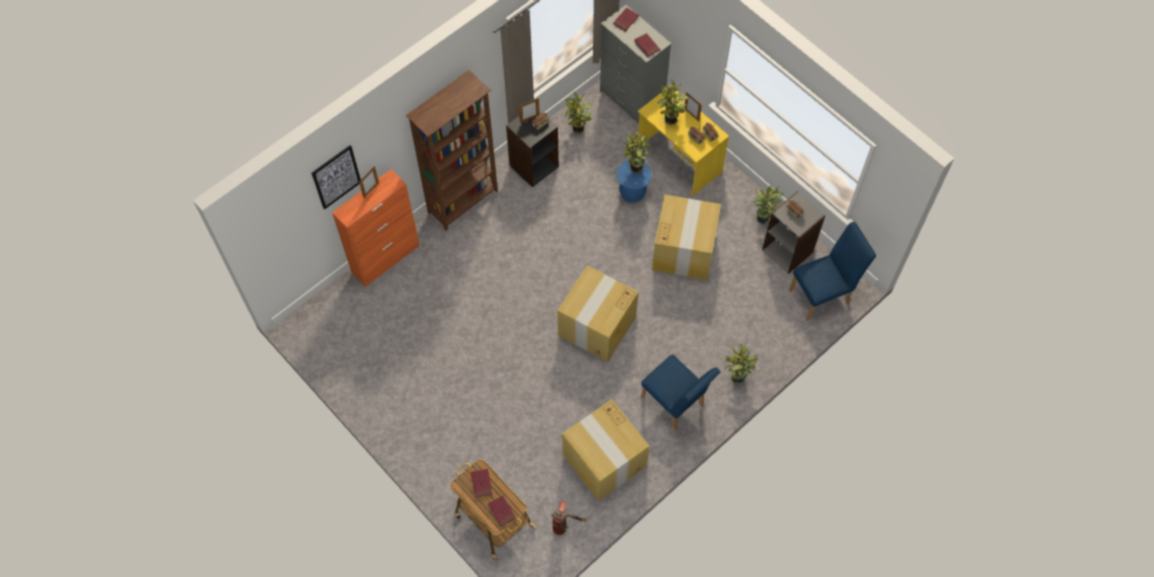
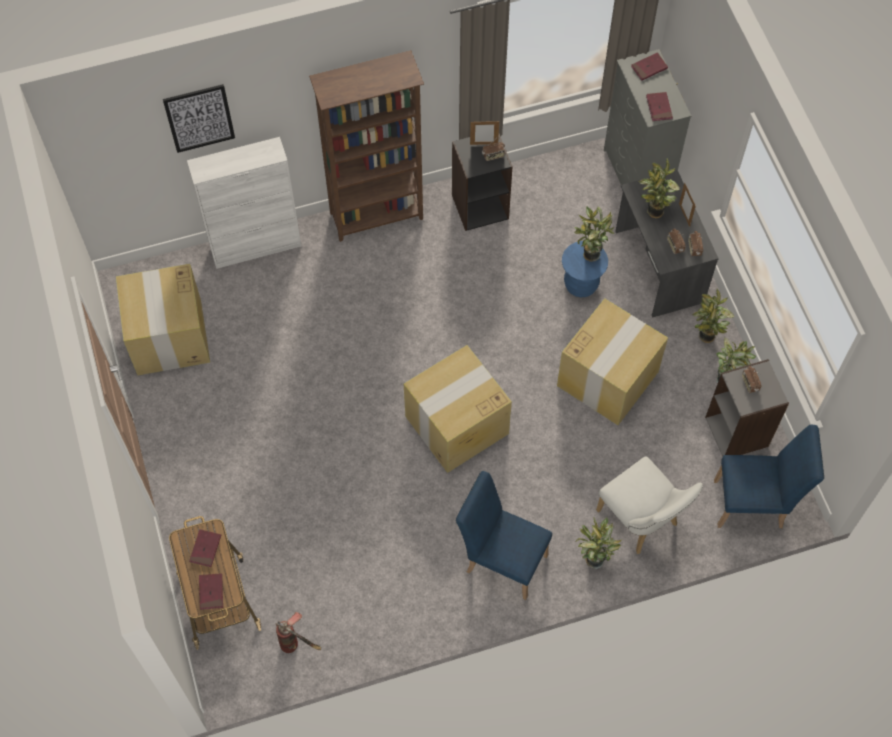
camera: 25 degrees right, 0 degrees up
orange cabinet [332,169,420,287] -> white cabinet [187,137,301,269]
picture frame [359,166,379,198] -> none
cardboard box [562,399,650,501] -> cardboard box moved to [116,264,210,375]
potted plant [564,92,593,134] -> potted plant moved to [692,289,734,343]
yellow desk [638,85,729,196] -> grey desk [615,170,719,318]
blue chair [640,354,720,431] -> blue chair turned 135 degrees clockwise [456,471,552,600]
none -> white chair [596,457,703,554]

